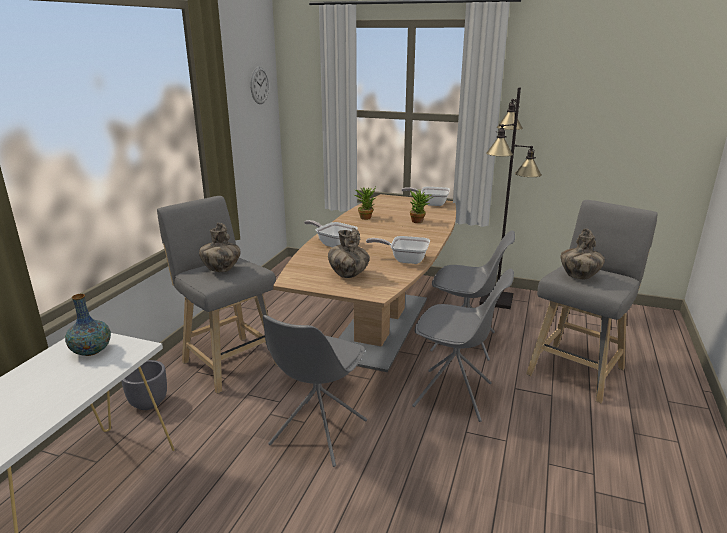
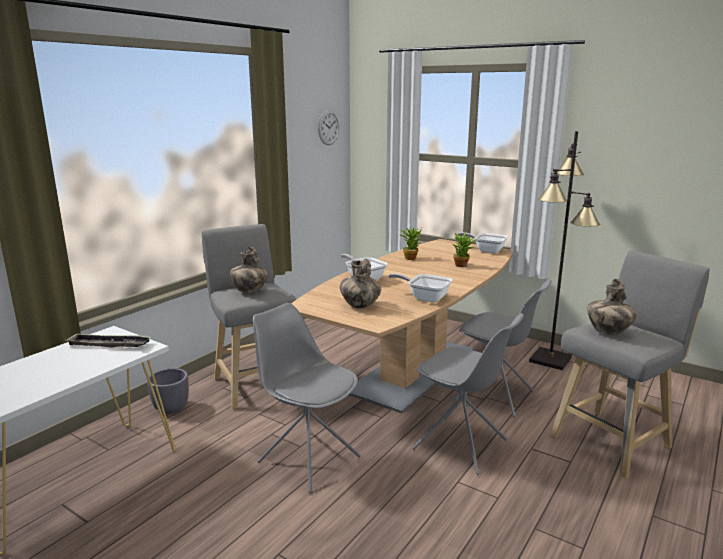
camera: 15 degrees right, 5 degrees down
vase [65,294,111,356] -> tray [65,333,151,347]
grey chair [263,315,367,467] -> grey chair turned 90 degrees clockwise [253,303,361,493]

